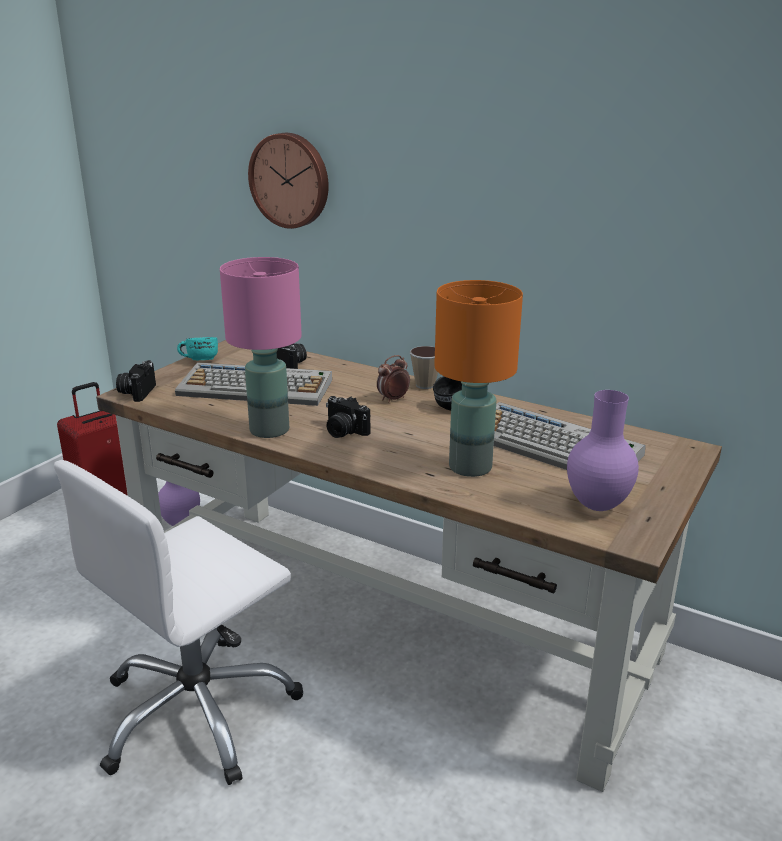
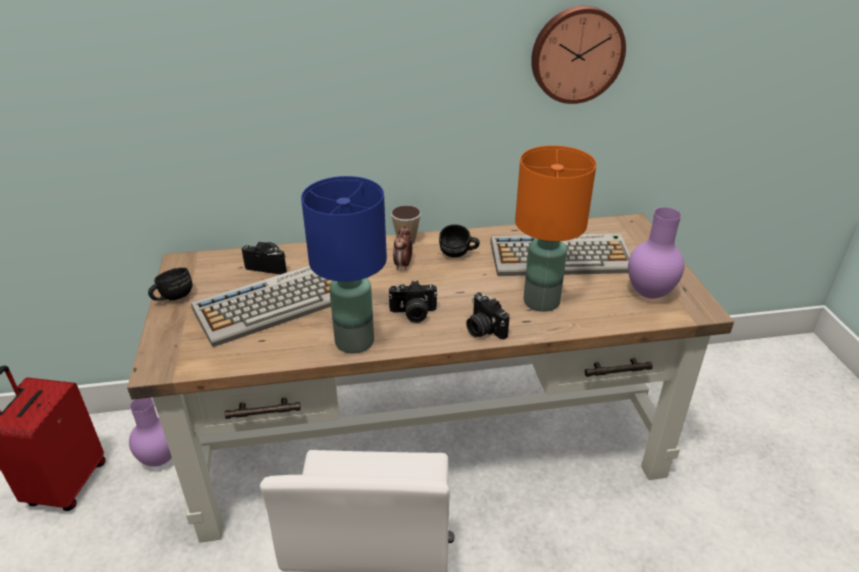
camera: 40 degrees left, 10 degrees up
camera [116,360,156,402] -> camera moved to [466,292,509,339]
turquoise mug [177,337,218,360] -> black mug [148,268,192,301]
pink table lamp [220,257,302,438] -> blue table lamp [301,176,387,353]
wall clock [248,133,329,229] -> wall clock moved to [531,6,626,104]

